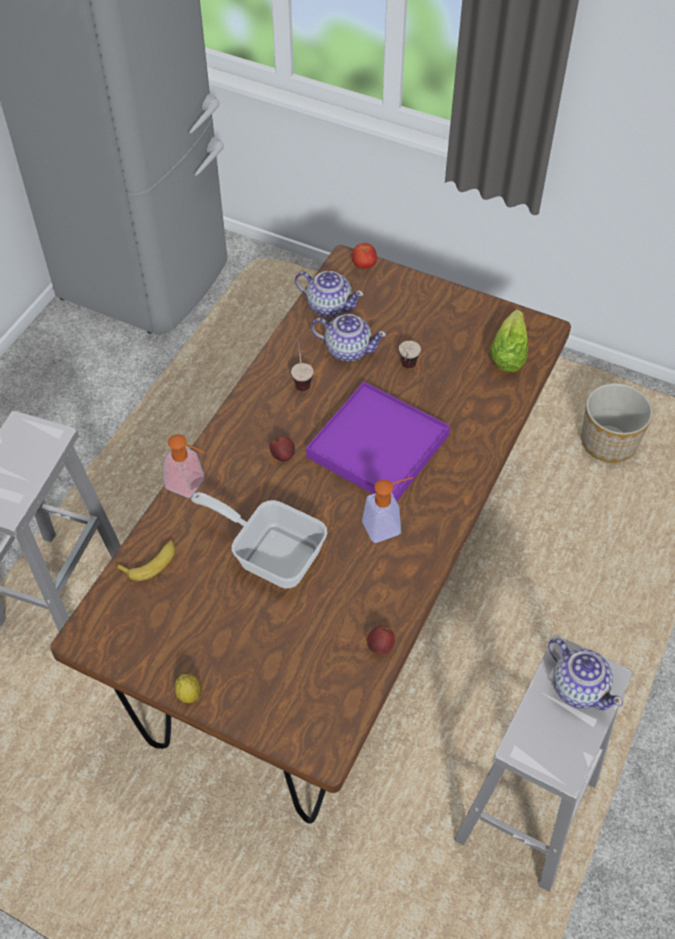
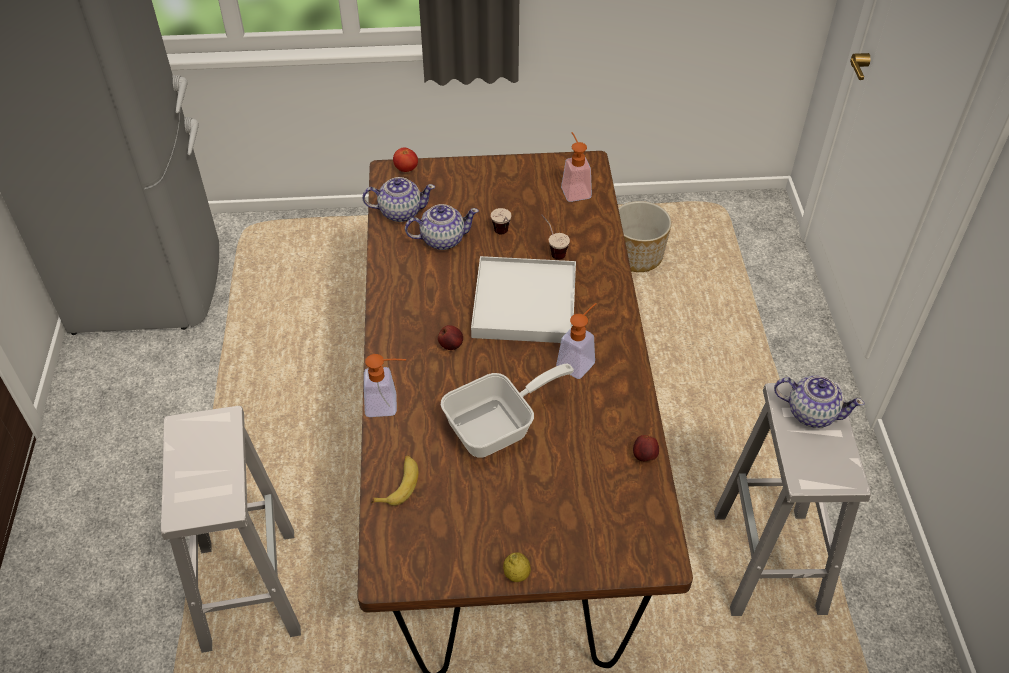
camera: 30 degrees left, 5 degrees down
frying pan [191,492,327,588] -> frying pan turned 150 degrees clockwise [441,363,574,458]
cup [291,339,313,391] -> cup moved to [541,214,570,260]
purple tray [306,382,450,501] -> white tray [471,256,576,343]
lettuce [490,310,528,372] -> soap dispenser [561,132,592,202]

